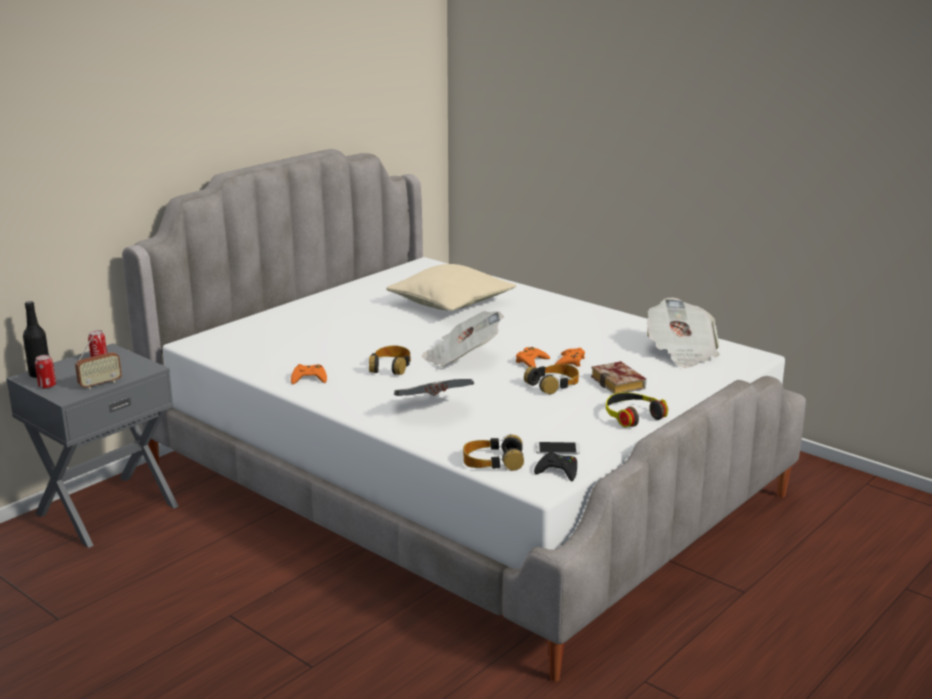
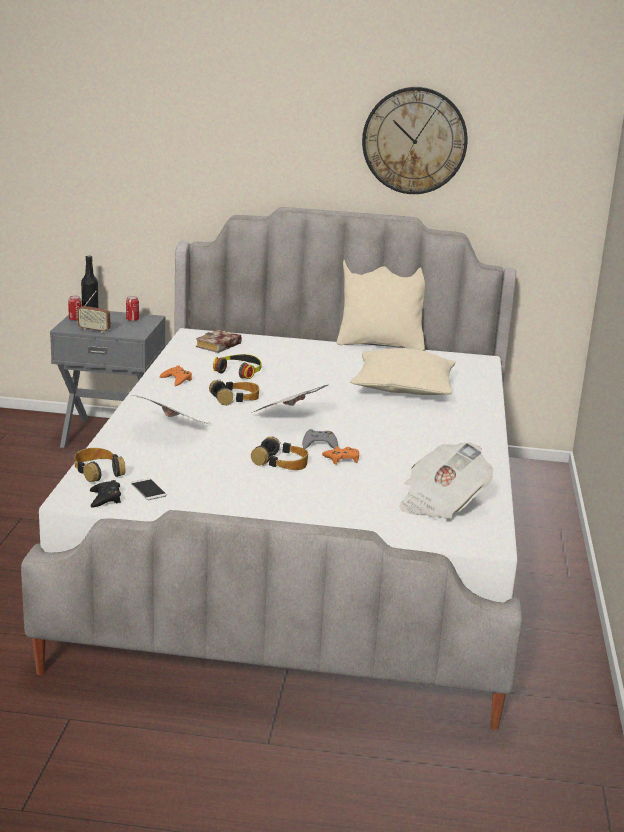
camera: 55 degrees right, 0 degrees up
orange game controller [516,347,550,367] -> grey game controller [302,429,338,449]
book [591,361,646,394] -> book moved to [196,329,242,353]
headphones [606,392,668,427] -> headphones moved to [213,354,262,379]
none -> beige pillow [337,260,425,351]
none -> wall clock [362,87,467,194]

